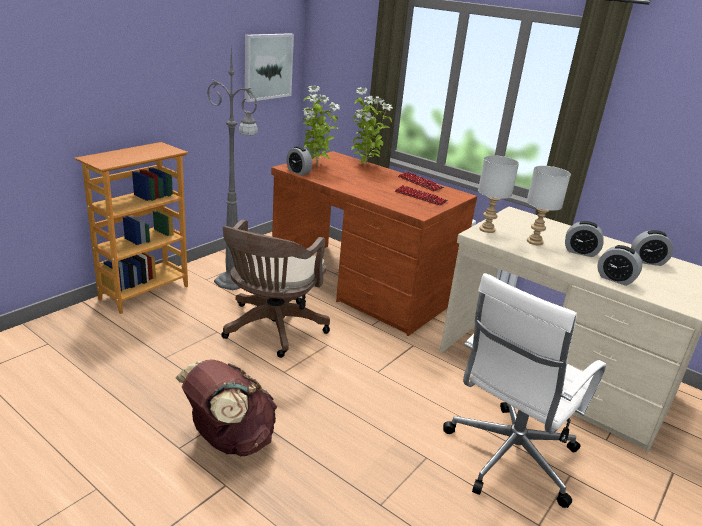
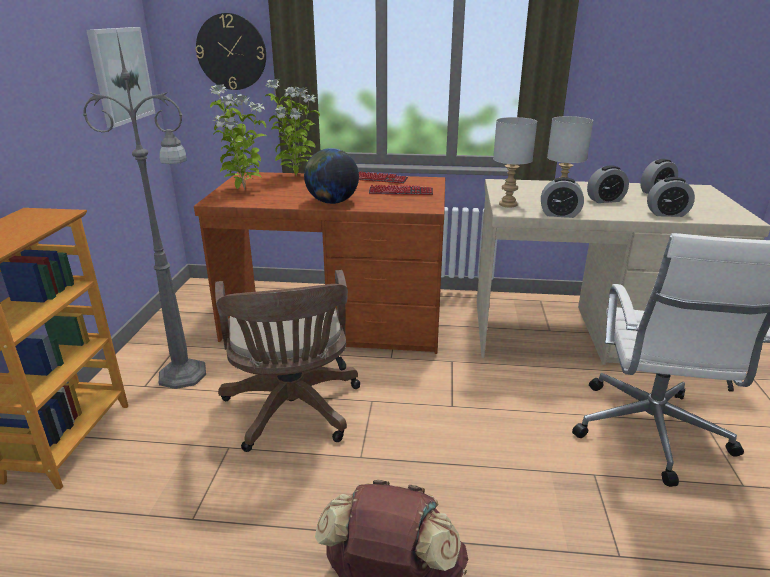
camera: 30 degrees left, 0 degrees up
alarm clock [286,146,312,176] -> alarm clock moved to [541,177,584,218]
none -> wall clock [196,13,266,90]
none -> globe [304,148,359,204]

